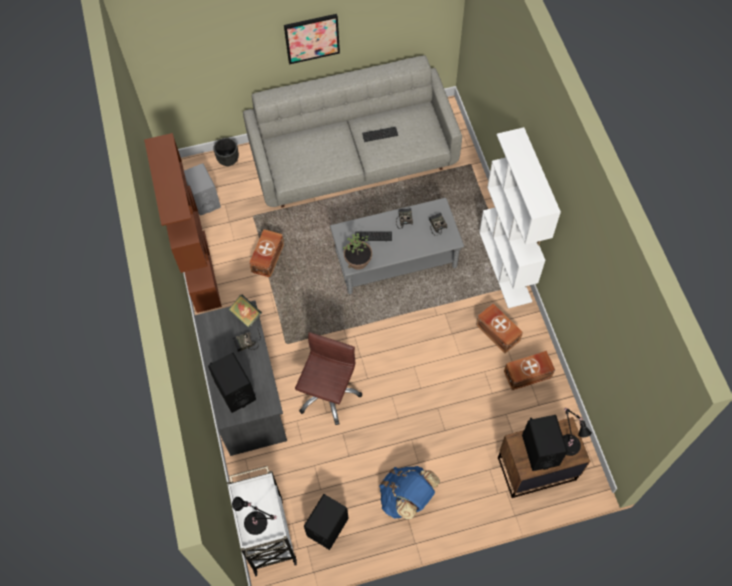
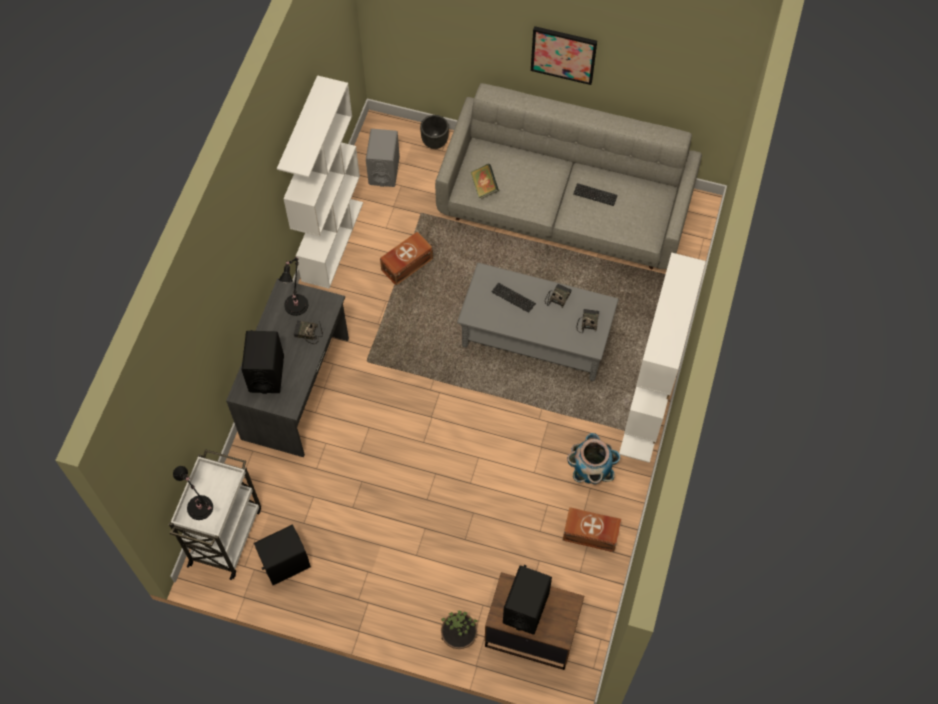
camera: 30 degrees right, 0 degrees up
brown bookcase [144,133,222,313] -> white bookcase [277,75,363,289]
book [229,295,262,327] -> book moved to [470,164,499,199]
brown office chair [295,332,362,425] -> none
potted plant [343,233,372,270] -> potted plant moved to [441,611,478,649]
blue backpack [379,466,440,519] -> none
brown storage box [476,303,523,353] -> planter [567,433,620,485]
black table lamp [563,408,592,456] -> black table lamp moved to [279,257,308,316]

